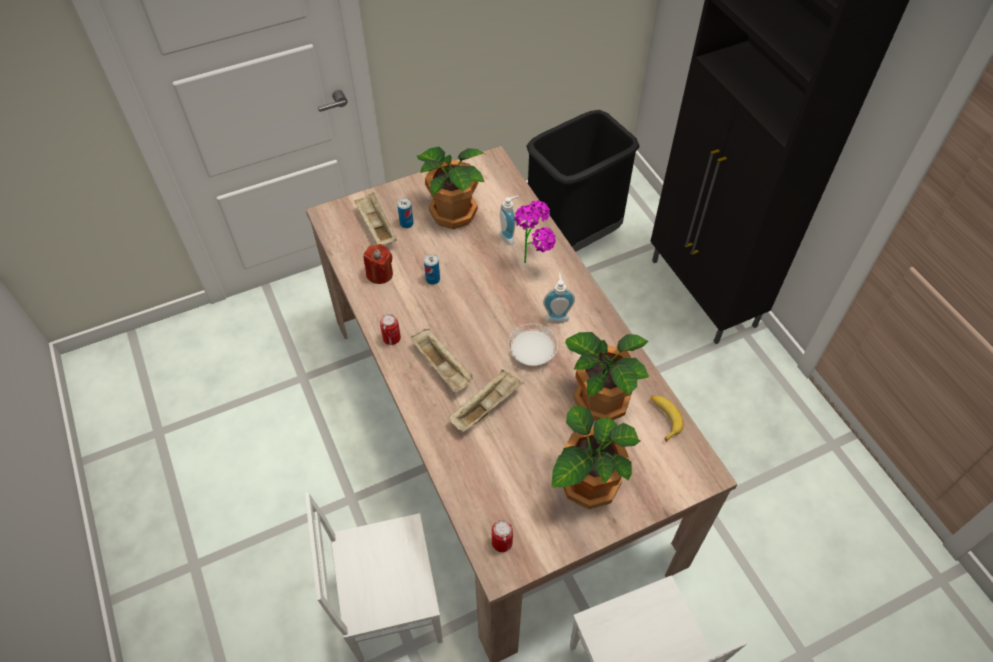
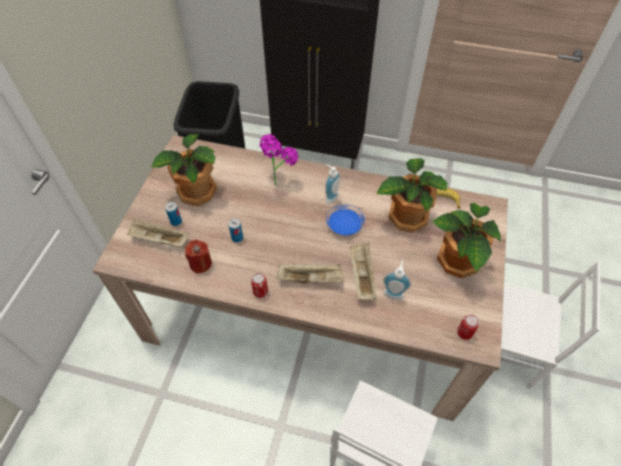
camera: 50 degrees left, 0 degrees up
soap dispenser [500,196,519,245] -> soap dispenser moved to [383,260,411,300]
white plate [508,324,558,366] -> blue plate [326,204,365,235]

